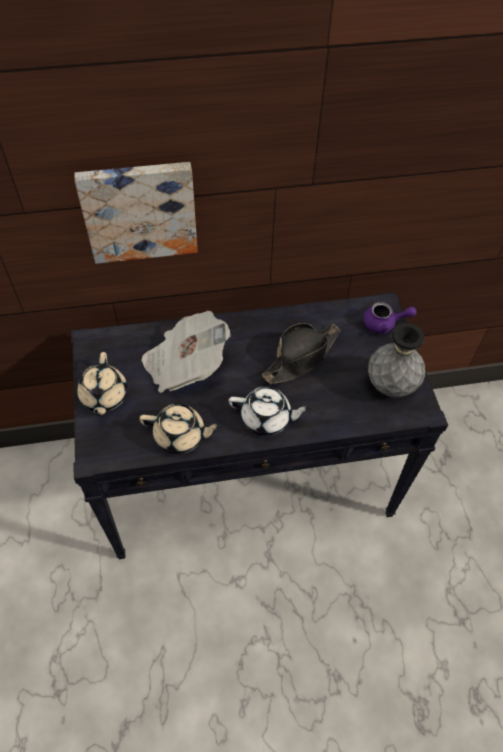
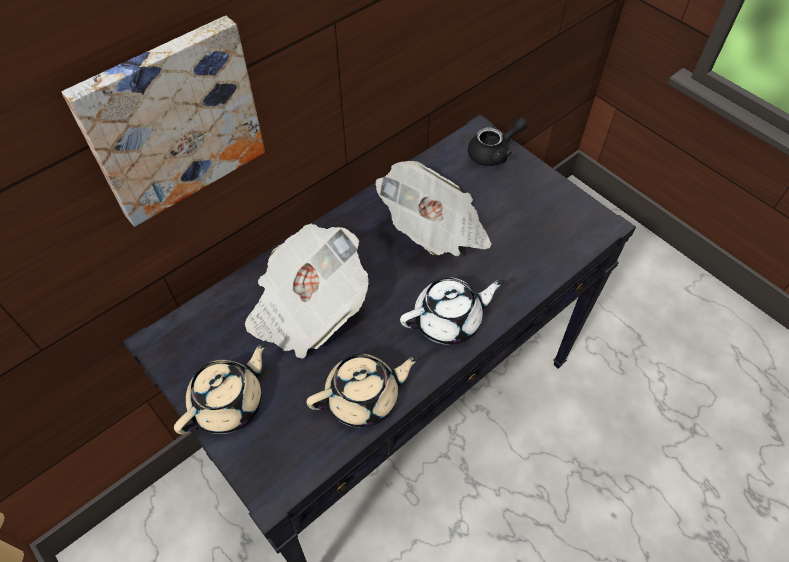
camera: 30 degrees left, 0 degrees up
beige teapot [77,352,128,416] -> beige teapot turned 105 degrees counterclockwise [174,341,267,434]
black hat [262,323,341,384] -> newspaper [375,161,492,256]
purple teapot [363,302,417,334] -> black teapot [468,118,528,166]
grey vase [368,323,425,397] -> none

